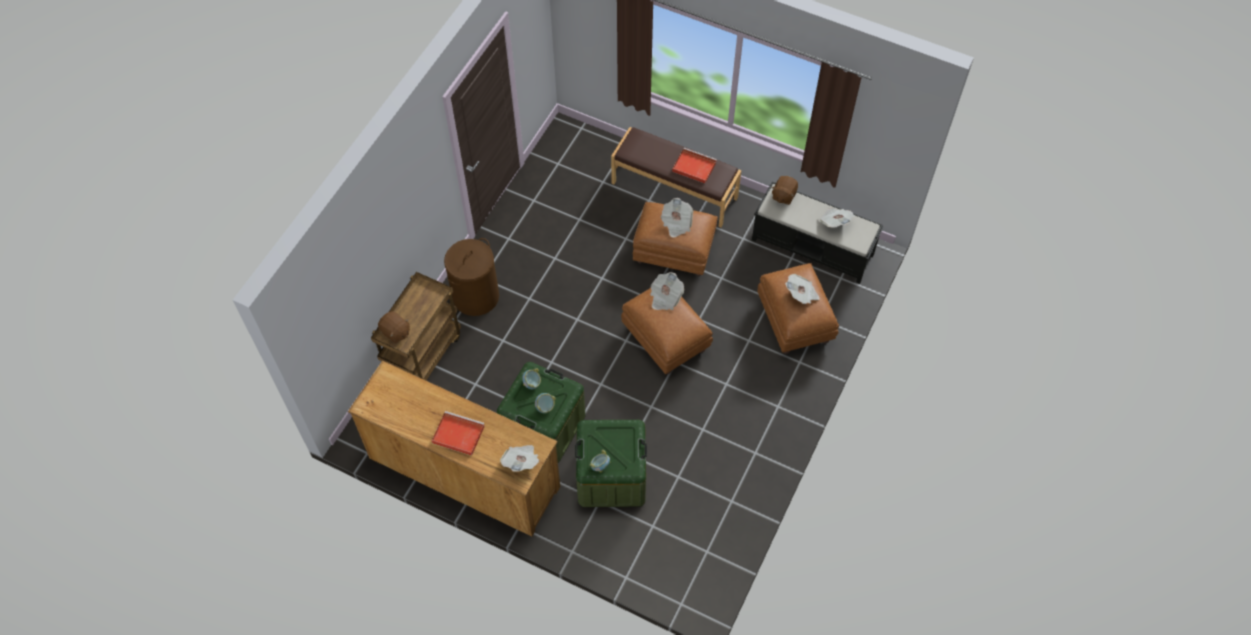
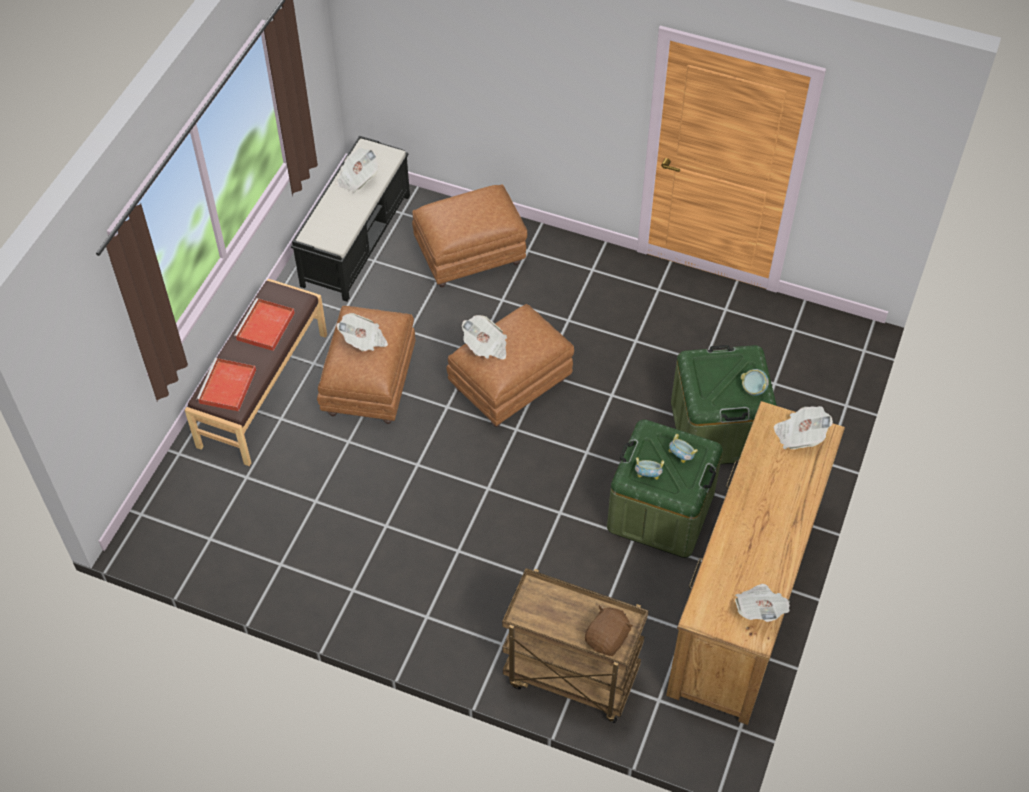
camera: 95 degrees left, 5 degrees down
red tray [432,411,485,456] -> red tray moved to [196,358,256,411]
brown laundry basket [444,238,499,316] -> none
brown plush toy [772,176,798,205] -> none
newspaper [785,274,820,304] -> newspaper moved to [735,584,790,622]

